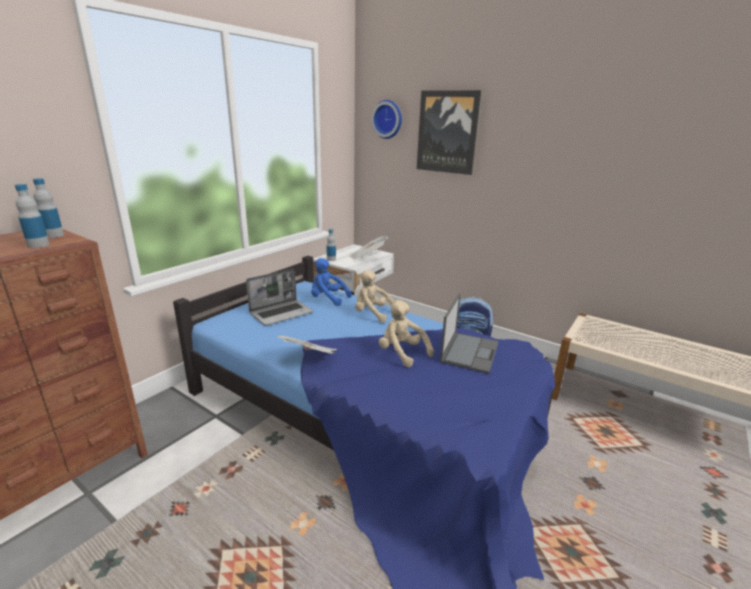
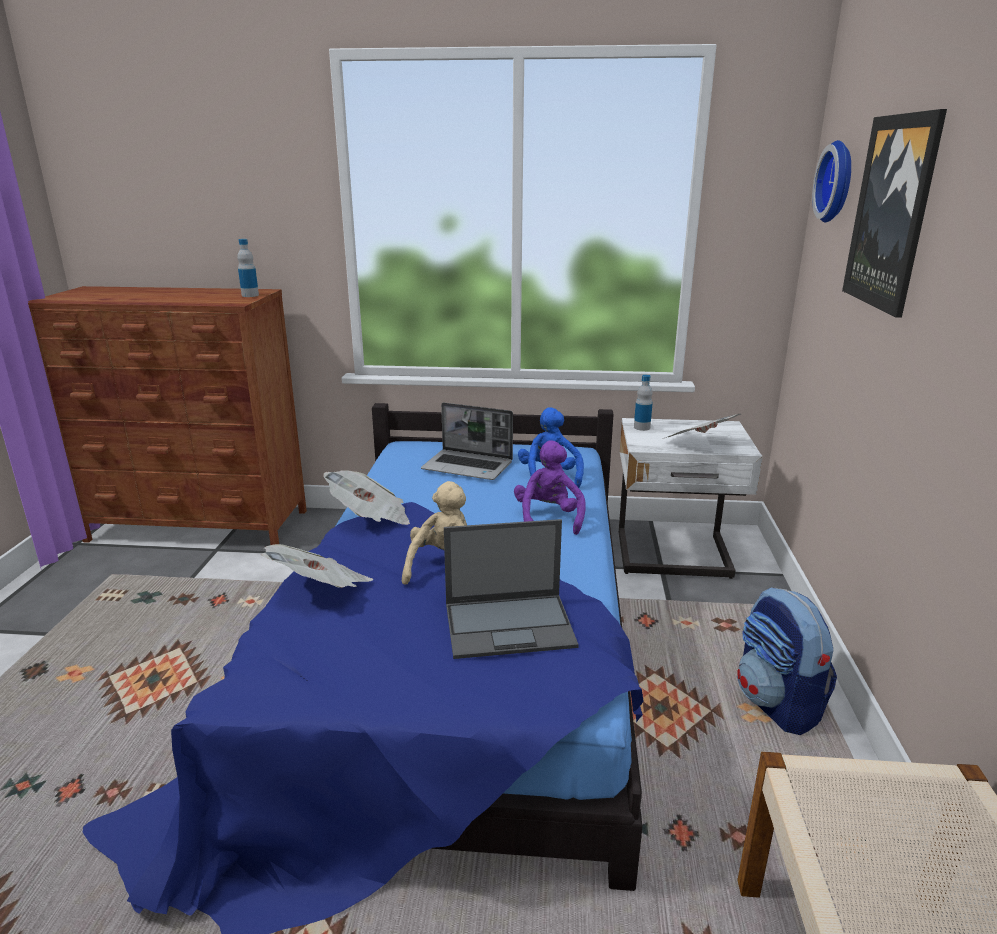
camera: 60 degrees right, 0 degrees up
bottle [15,184,50,248] -> none
beige plush toy [355,270,394,322] -> purple plush toy [514,440,586,535]
none -> newspaper [261,544,373,588]

